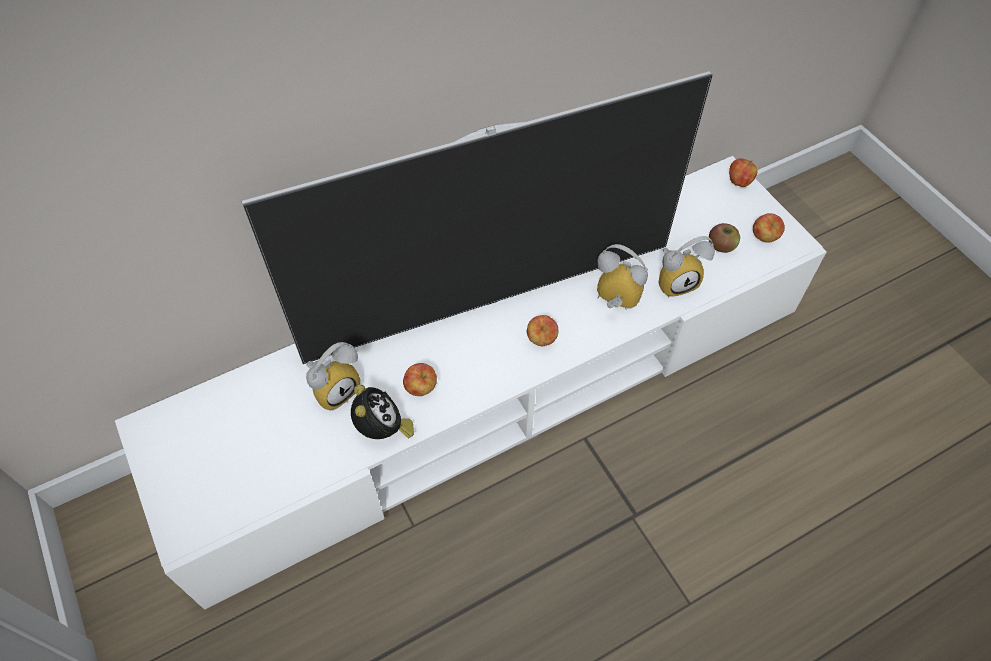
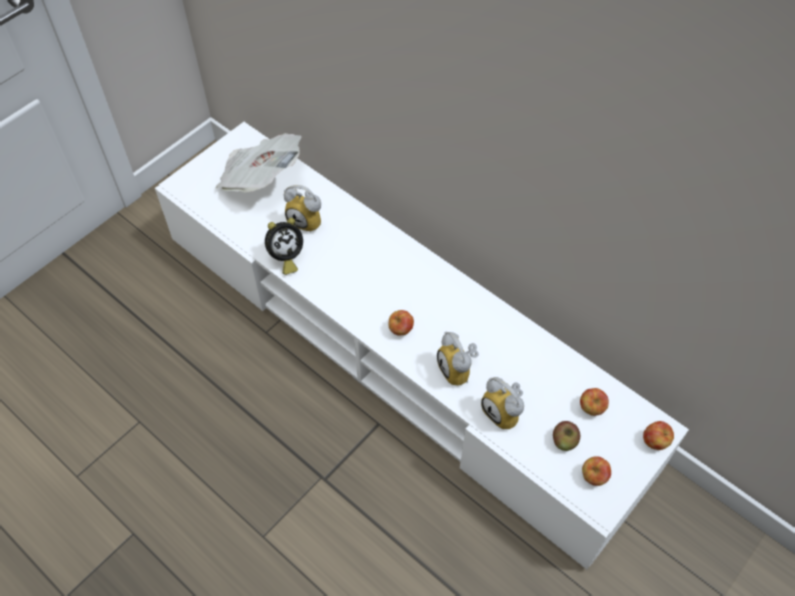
camera: 70 degrees right, 0 degrees up
television [242,71,713,364] -> none
apple [403,363,437,396] -> apple moved to [580,388,609,416]
alarm clock [597,244,648,310] -> alarm clock turned 150 degrees clockwise [437,331,479,386]
none -> newspaper [216,133,302,193]

